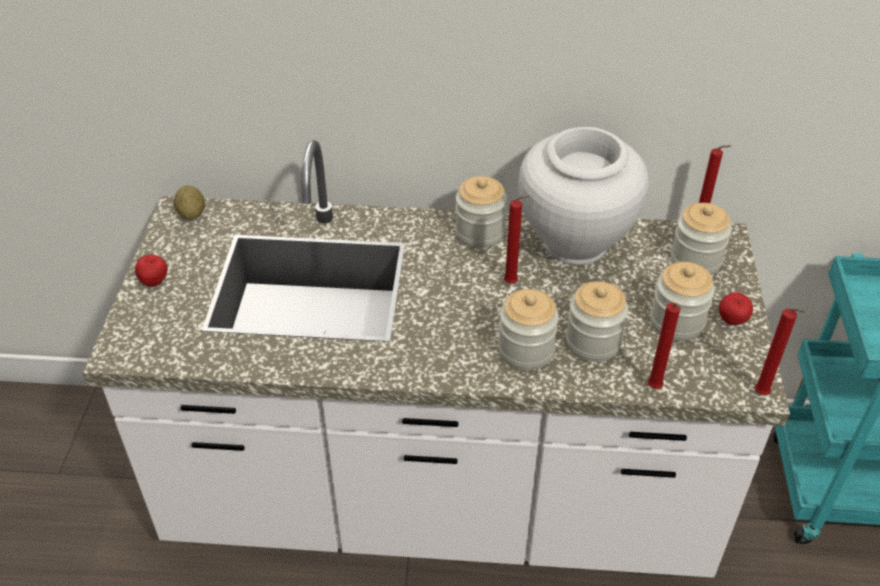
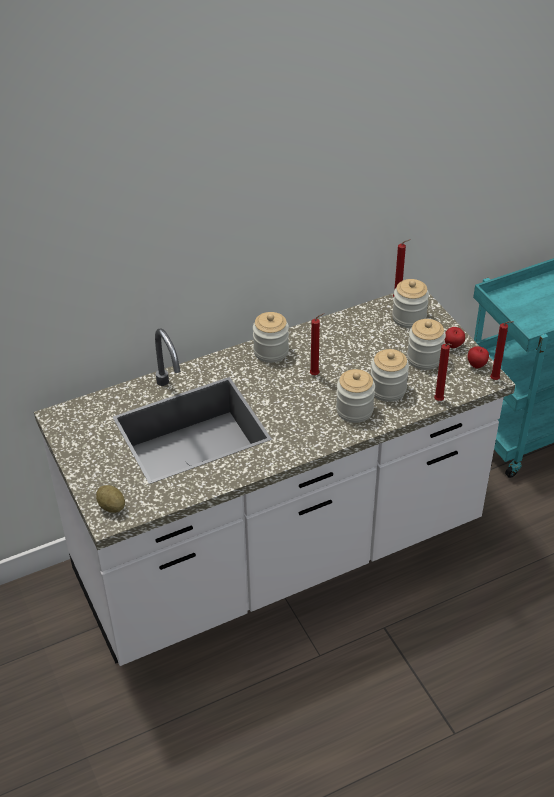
camera: 30 degrees left, 0 degrees up
apple [135,255,168,287] -> apple moved to [467,346,489,369]
potato [174,185,205,220] -> potato moved to [96,485,125,513]
white vase [518,127,649,265] -> none

